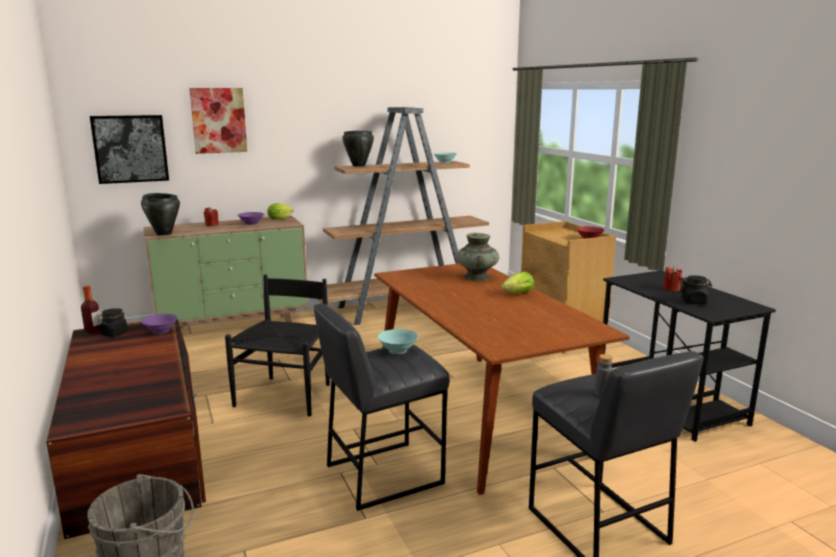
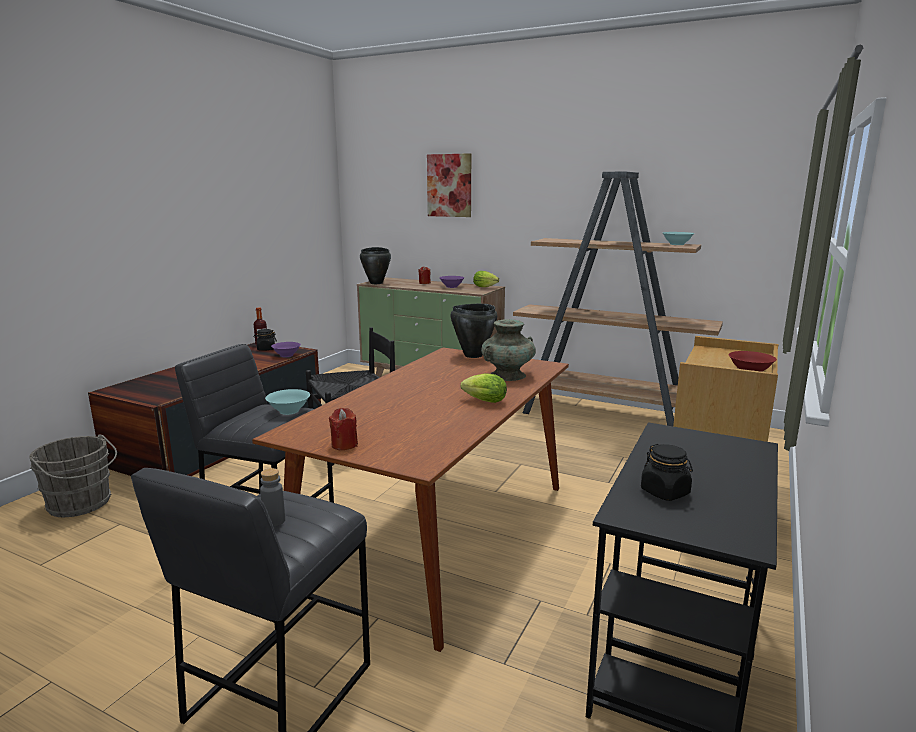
camera: 50 degrees right, 0 degrees up
picture [90,115,169,184] -> none
black cooking pot [342,130,374,167] -> black cooking pot moved to [451,304,497,358]
red candle [663,266,682,291] -> red candle moved to [329,408,358,450]

